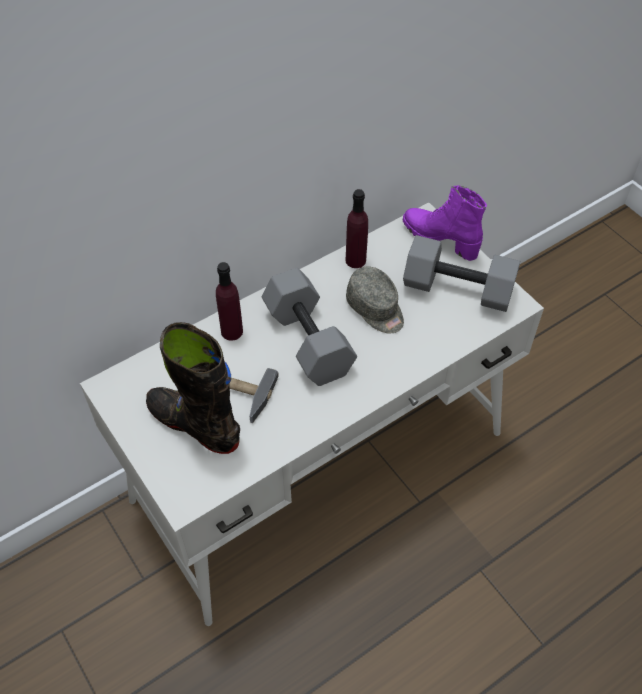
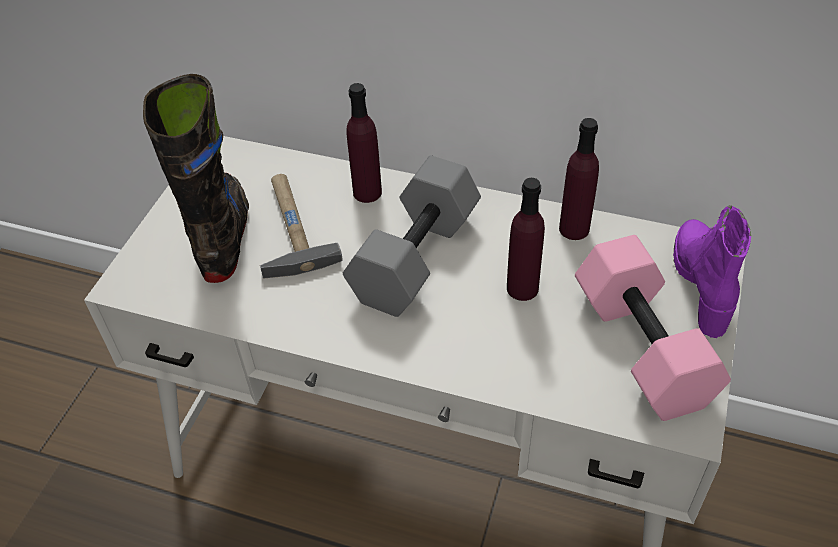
camera: 55 degrees right, 5 degrees down
grey cap [346,267,404,333] -> purple bottle [507,178,545,301]
grey dumbbell [403,235,520,312] -> pink dumbbell [575,235,731,421]

